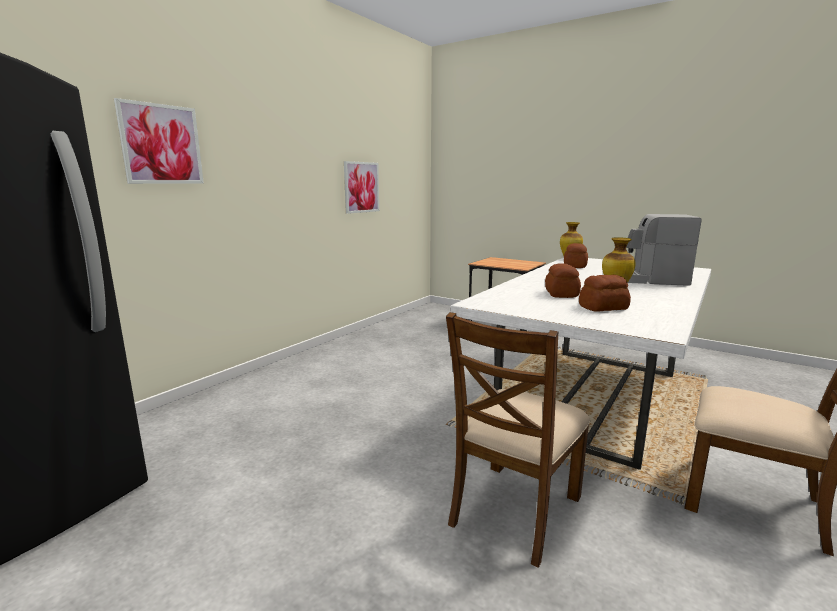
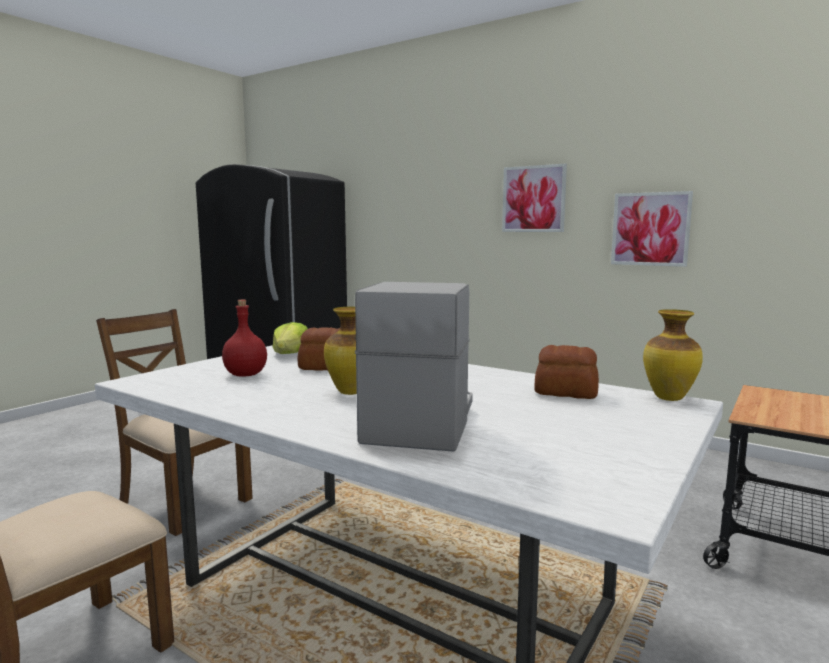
camera: 90 degrees right, 5 degrees down
picture [114,98,204,184] -> picture moved to [502,164,567,232]
bread [579,275,631,312] -> red bottle [222,300,267,377]
none -> lettuce [272,322,308,354]

